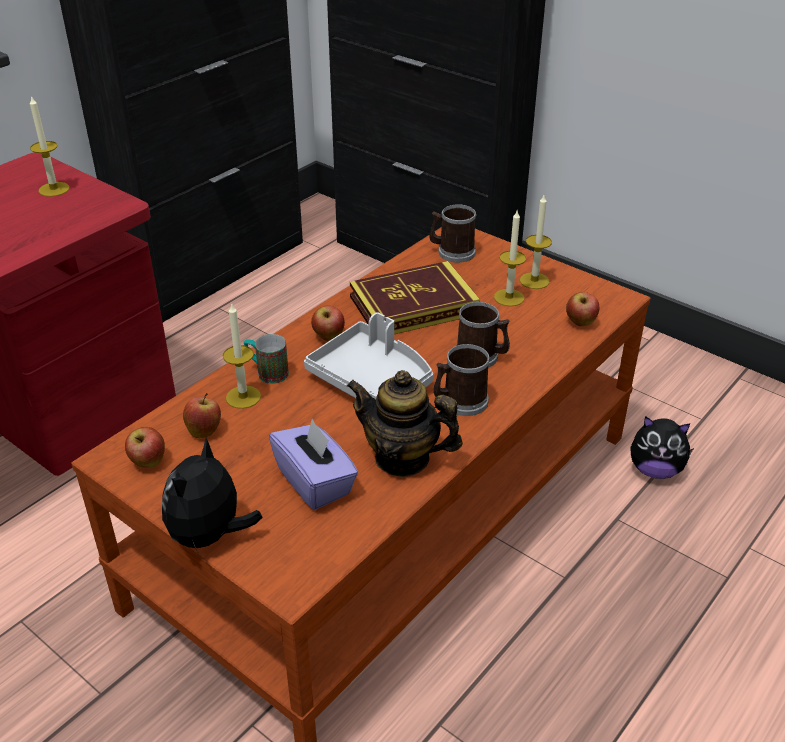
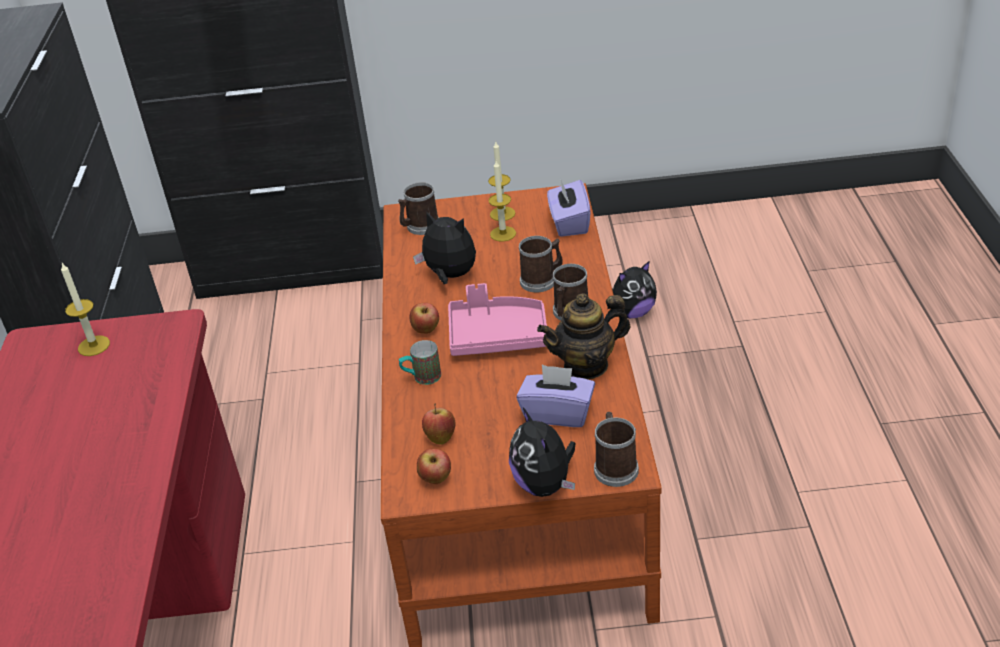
camera: 40 degrees left, 0 degrees up
candle [223,303,261,409] -> none
grey tray [304,312,433,400] -> pink tray [448,283,547,356]
book [350,261,480,334] -> plush toy [413,211,476,284]
apple [566,292,599,327] -> purple tissue box [547,178,591,237]
none -> mug [594,412,639,487]

